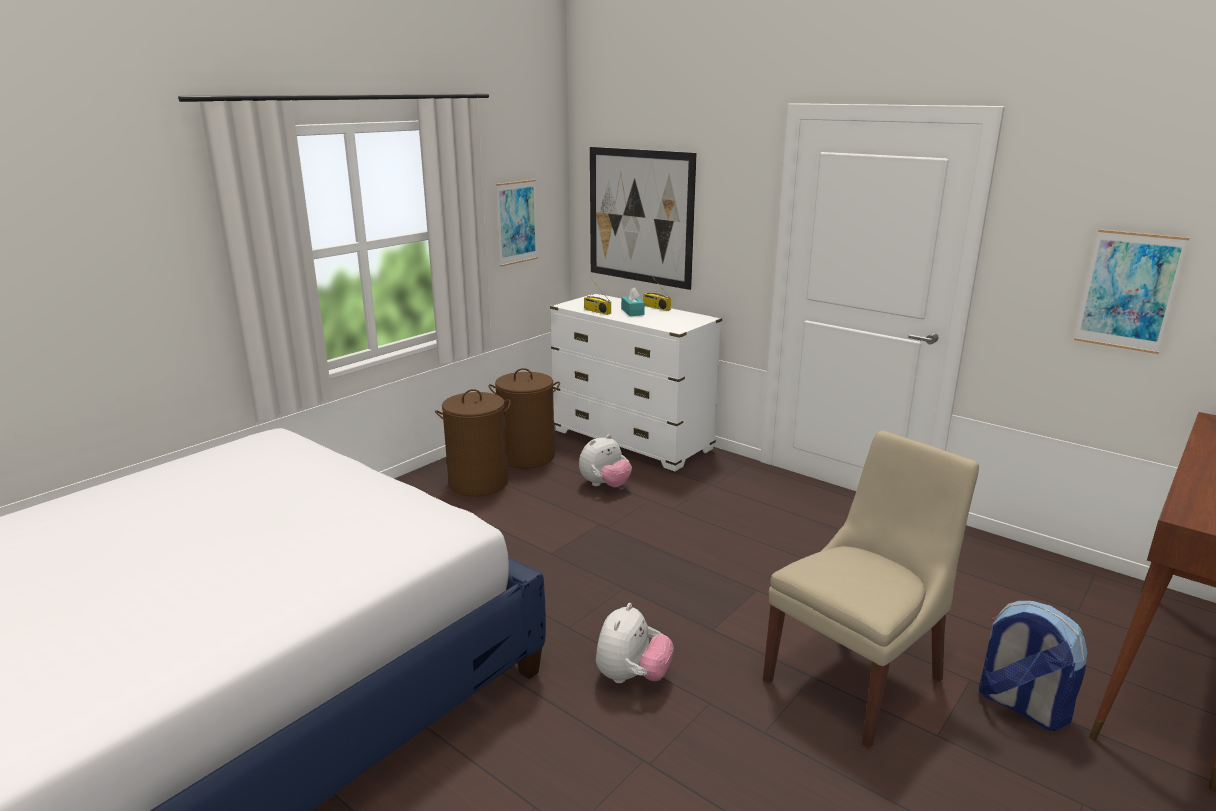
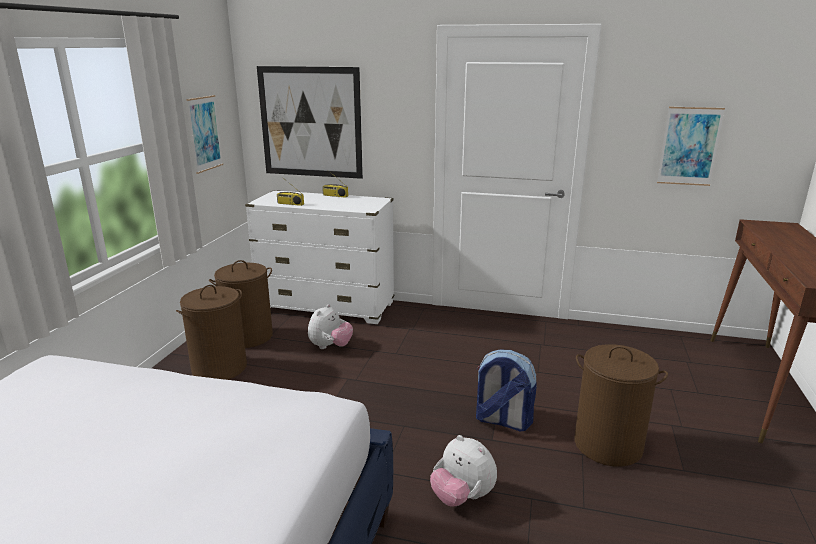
camera: 25 degrees left, 0 degrees up
plush toy [596,603,674,683] -> plush toy turned 135 degrees clockwise [430,435,497,507]
turquoise tissue box [621,288,645,316] -> none
beige chair [763,431,979,748] -> brown laundry basket [575,344,668,467]
backpack [979,601,1087,731] -> backpack moved to [476,350,537,431]

